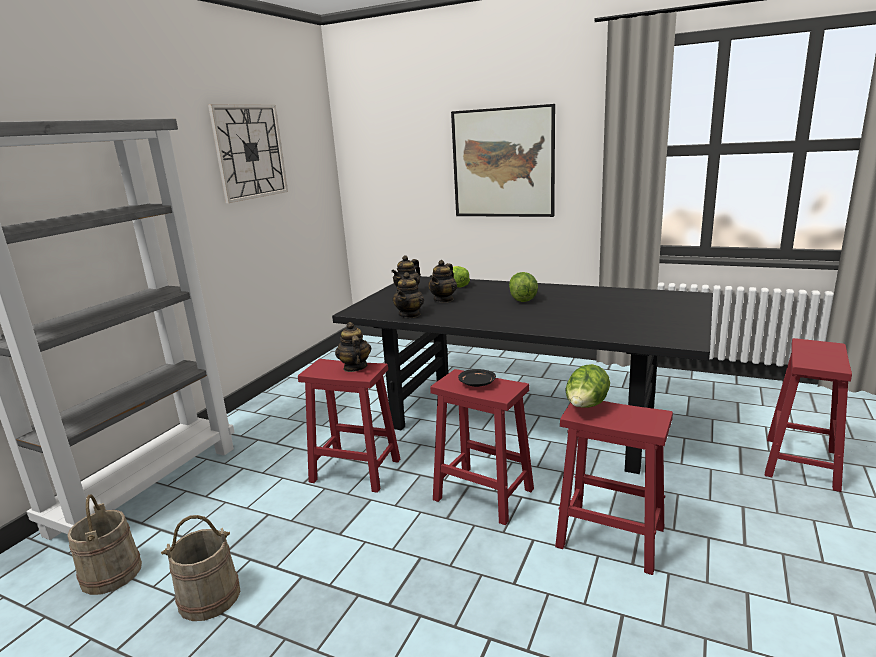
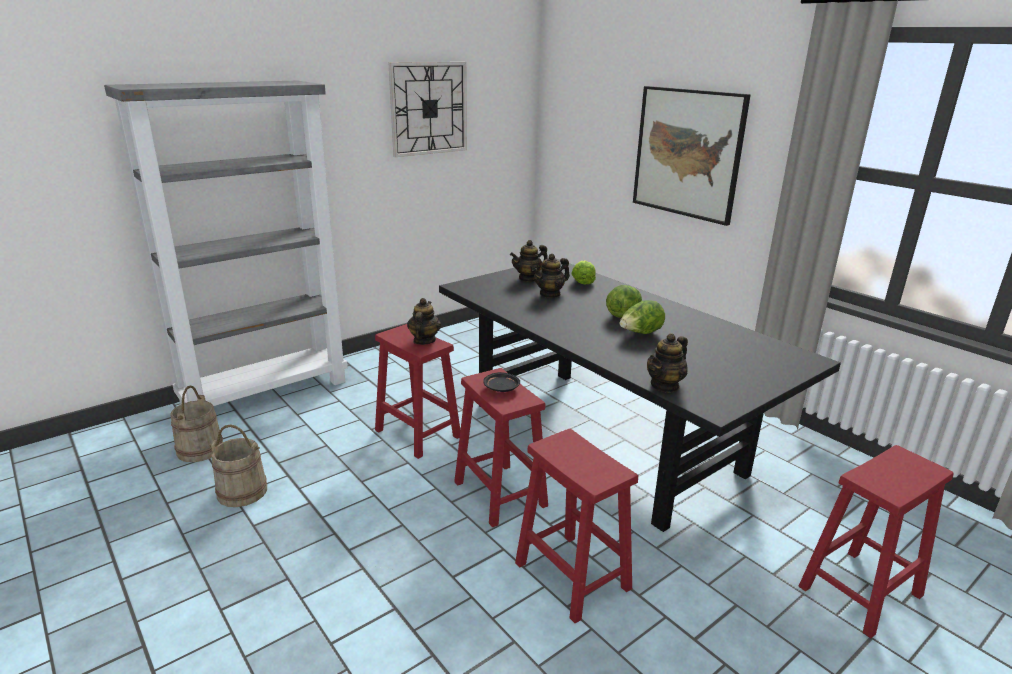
camera: 25 degrees right, 5 degrees up
teapot [392,272,424,318] -> teapot moved to [647,333,688,393]
lettuce [565,364,610,408] -> lettuce moved to [620,300,665,334]

